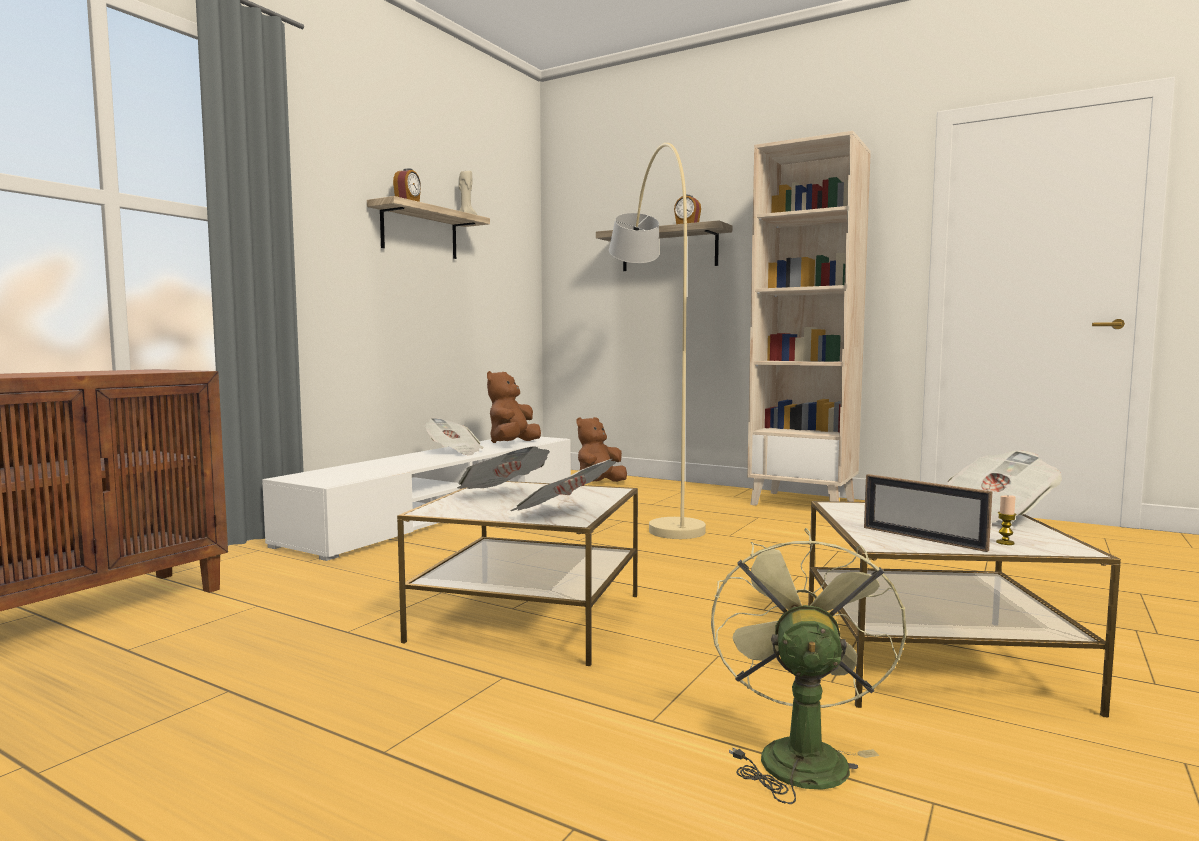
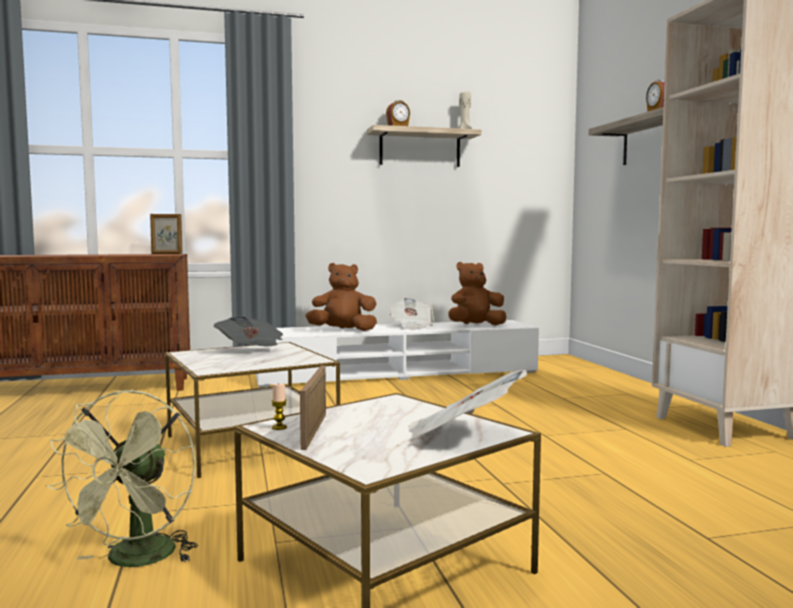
camera: 45 degrees right, 0 degrees up
newspaper [510,458,616,511] -> none
brown plush toy [577,417,627,482] -> brown plush toy moved to [305,263,377,331]
beige floor lamp [609,143,706,539] -> none
green fan [711,528,907,804] -> green fan turned 135 degrees clockwise [46,389,198,567]
candle [996,495,1016,545] -> candle moved to [271,384,287,430]
none -> picture frame [150,214,182,254]

